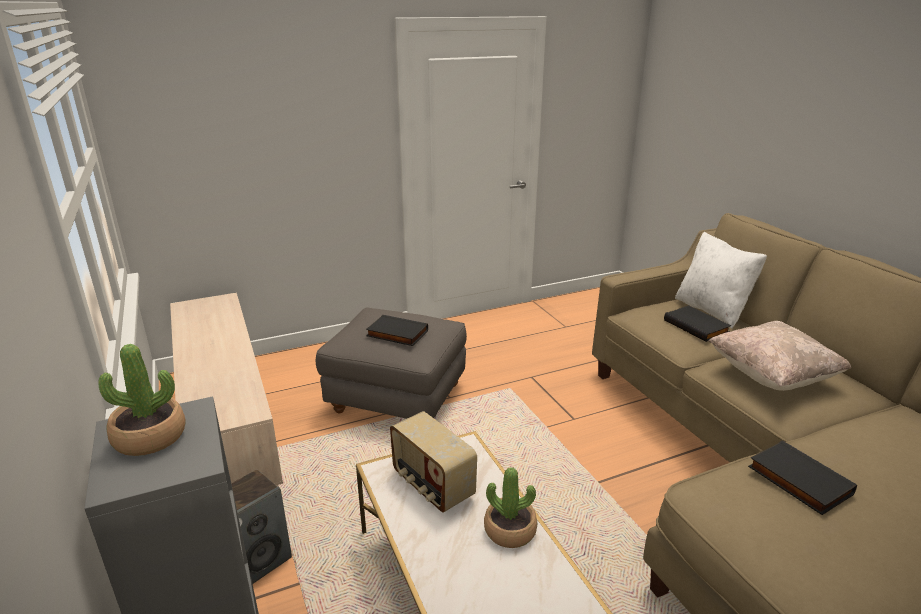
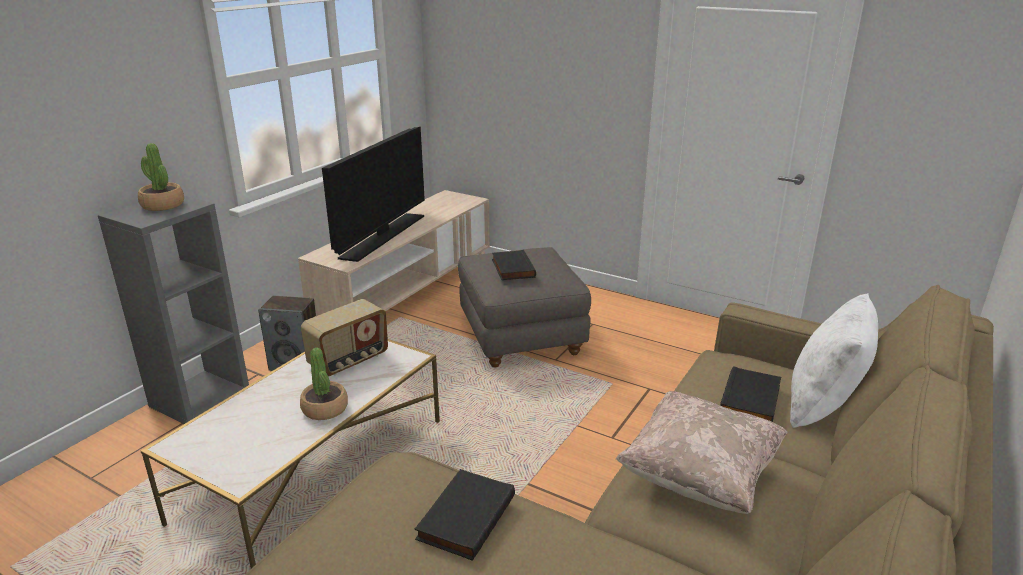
camera: 55 degrees right, 0 degrees up
radio [390,411,477,513] -> radio turned 150 degrees counterclockwise [301,299,388,376]
none -> television [322,126,425,262]

